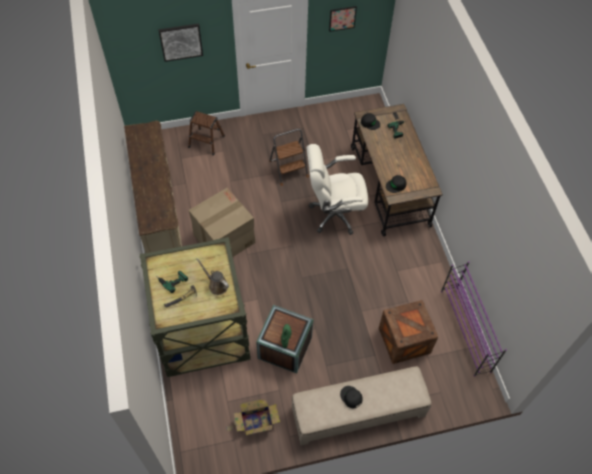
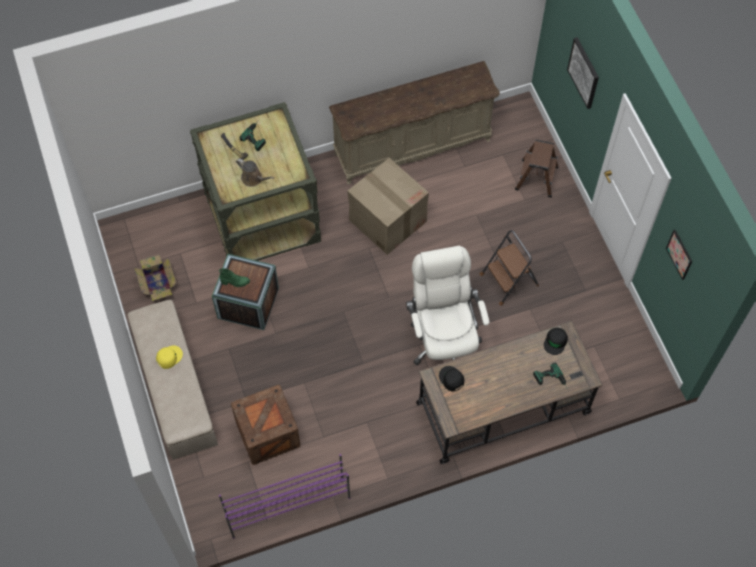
camera: 85 degrees right, 5 degrees up
brown watering can [197,258,229,295] -> brown watering can turned 90 degrees clockwise [236,158,274,187]
black cap [340,386,362,409] -> yellow cap [156,345,183,369]

